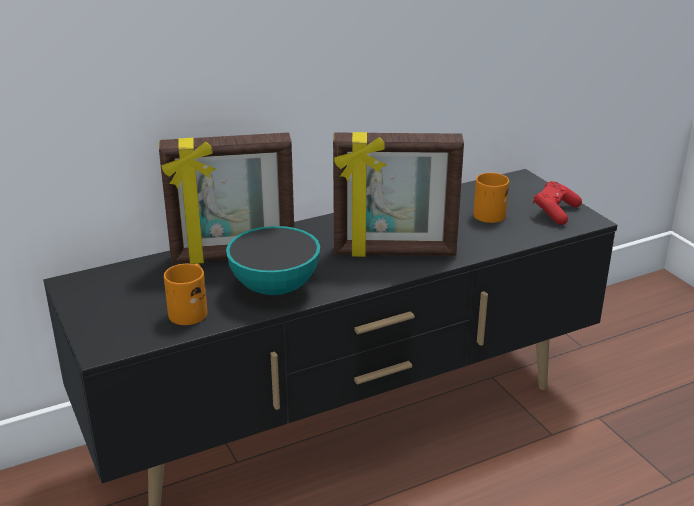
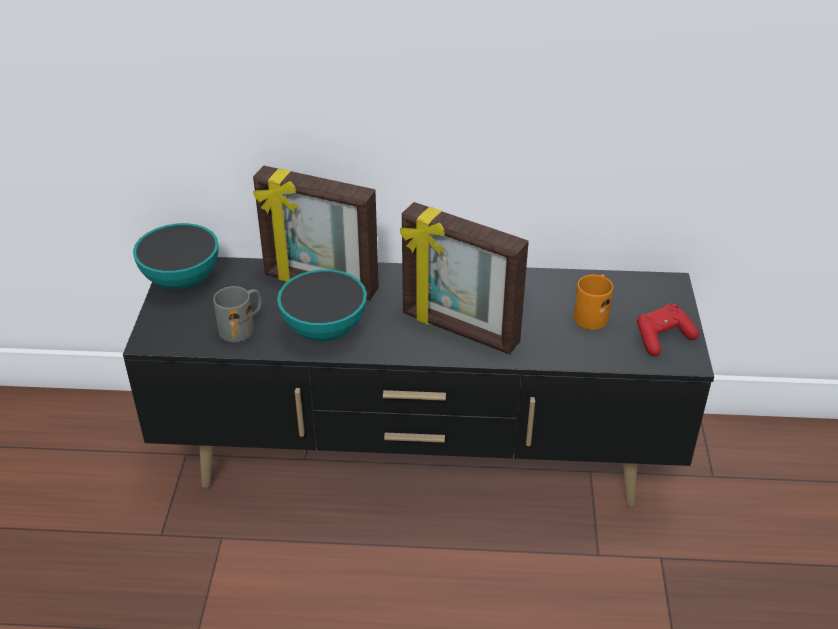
camera: 30 degrees right, 10 degrees up
orange mug [164,264,208,325] -> grey mug [213,286,262,342]
none -> bowl [133,223,219,289]

